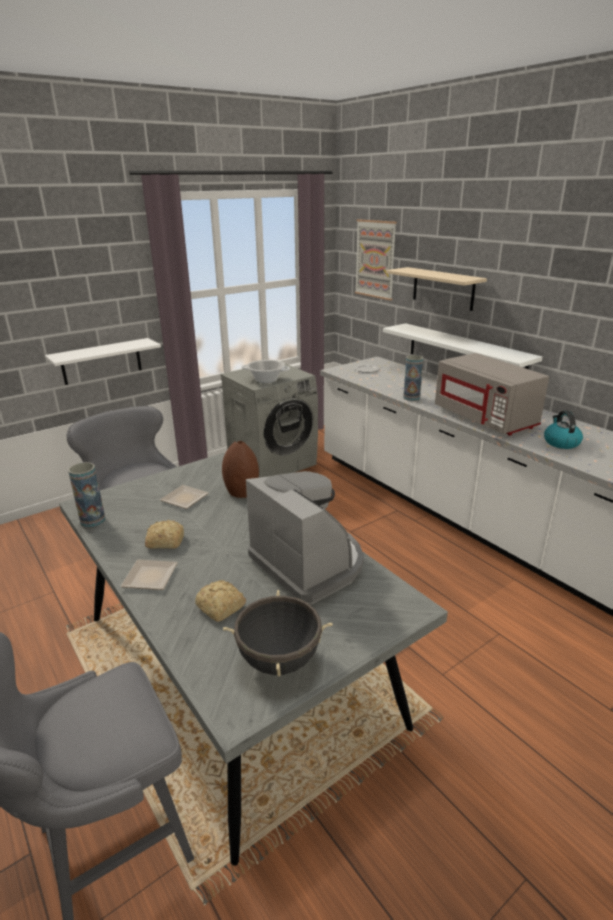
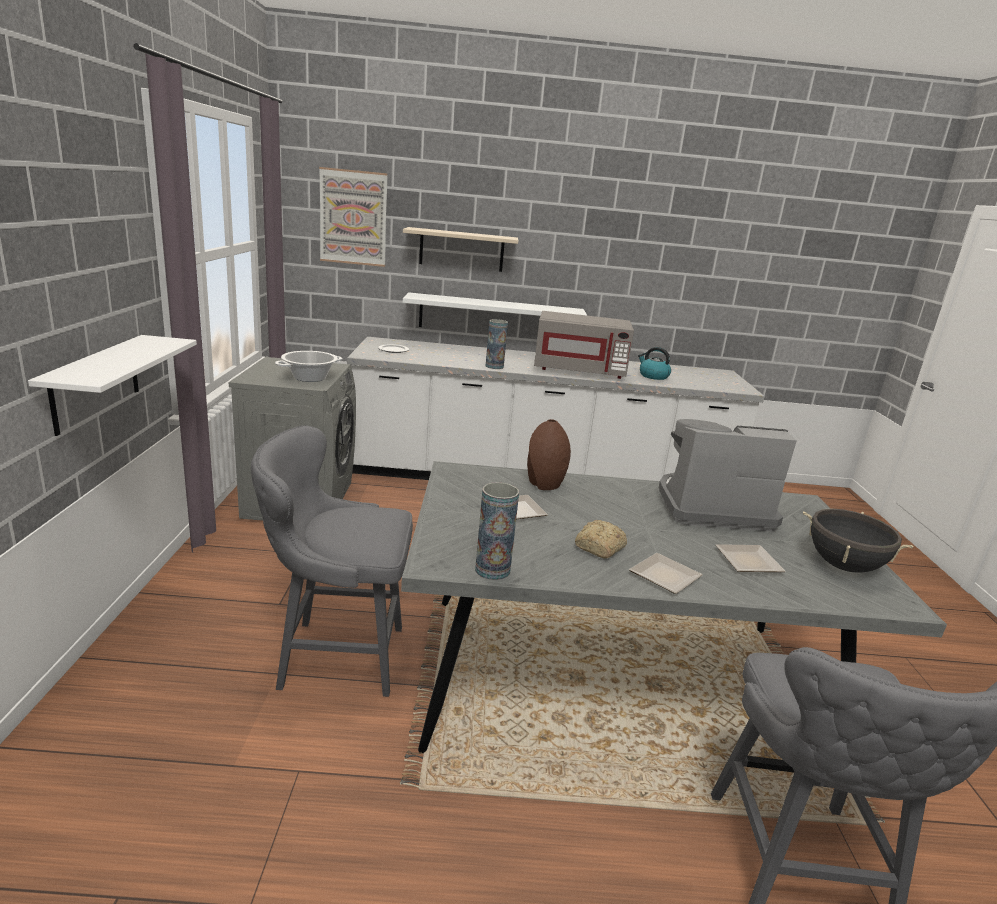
camera: 55 degrees left, 5 degrees down
bread [195,580,246,622] -> plate [716,544,786,572]

